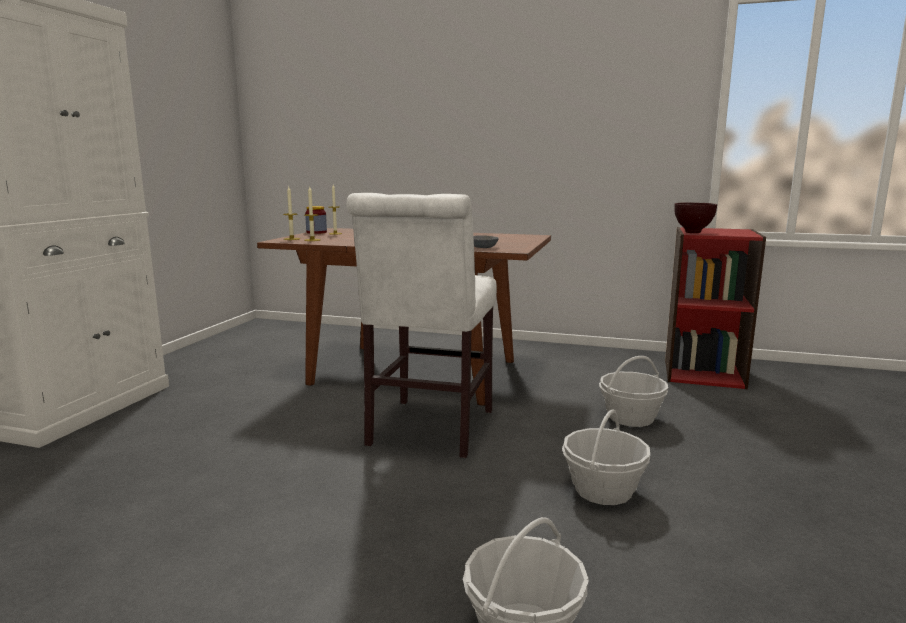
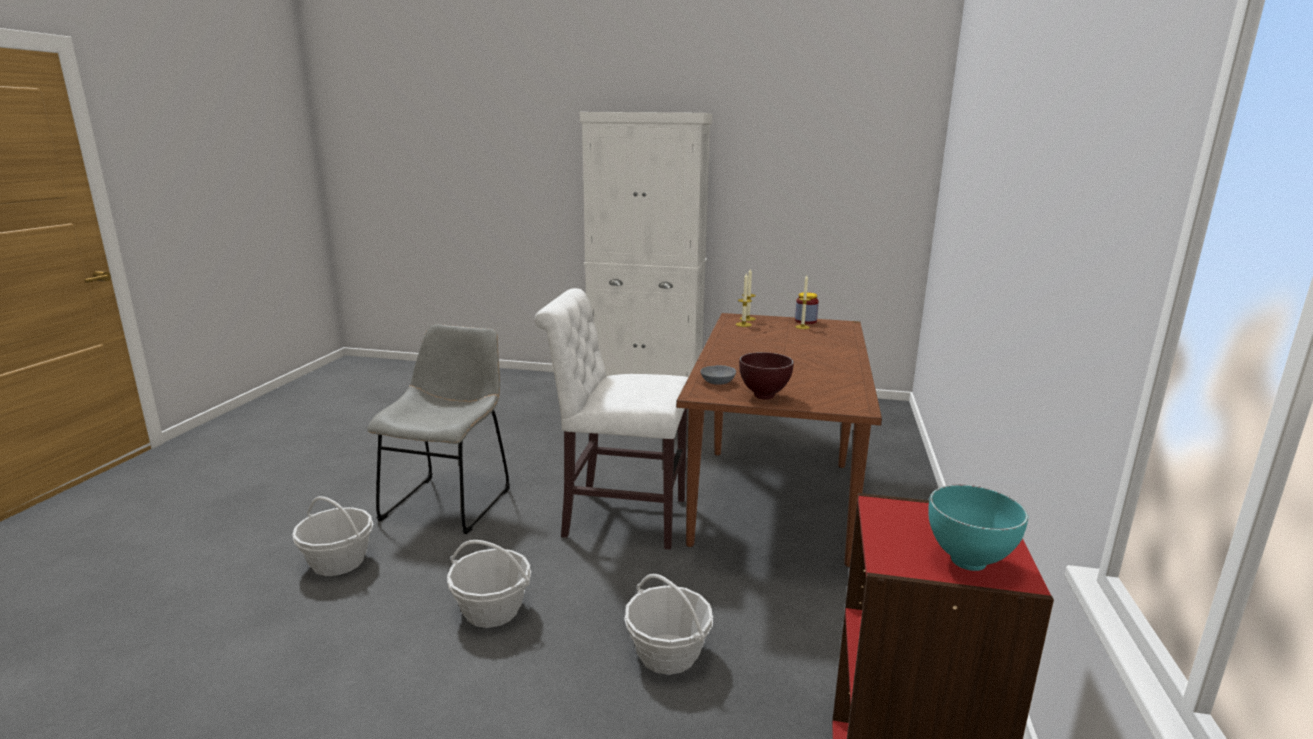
camera: 85 degrees right, 5 degrees up
brown bowl [674,202,717,233] -> brown bowl moved to [739,352,794,400]
none -> grey chair [367,324,510,534]
none -> turquoise bowl [928,485,1028,571]

